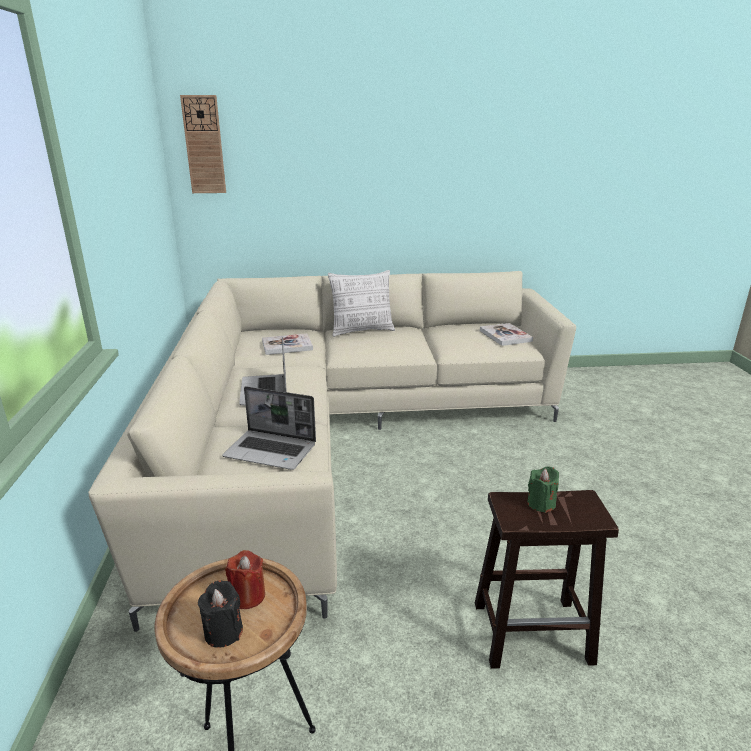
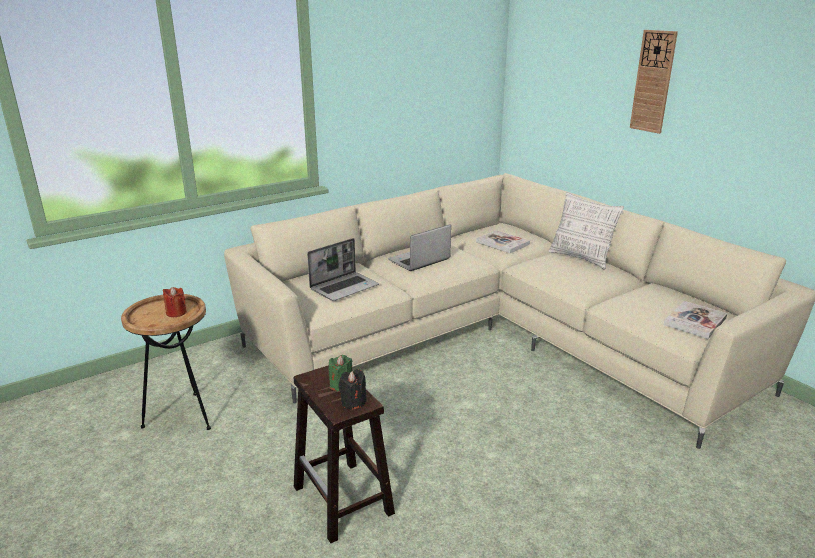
camera: 60 degrees right, 0 degrees up
wall clock [180,95,226,193] -> wall clock moved to [630,30,678,134]
black candle [198,580,243,648] -> black candle moved to [338,369,367,410]
laptop [222,386,316,470] -> laptop turned 120 degrees counterclockwise [307,238,379,301]

